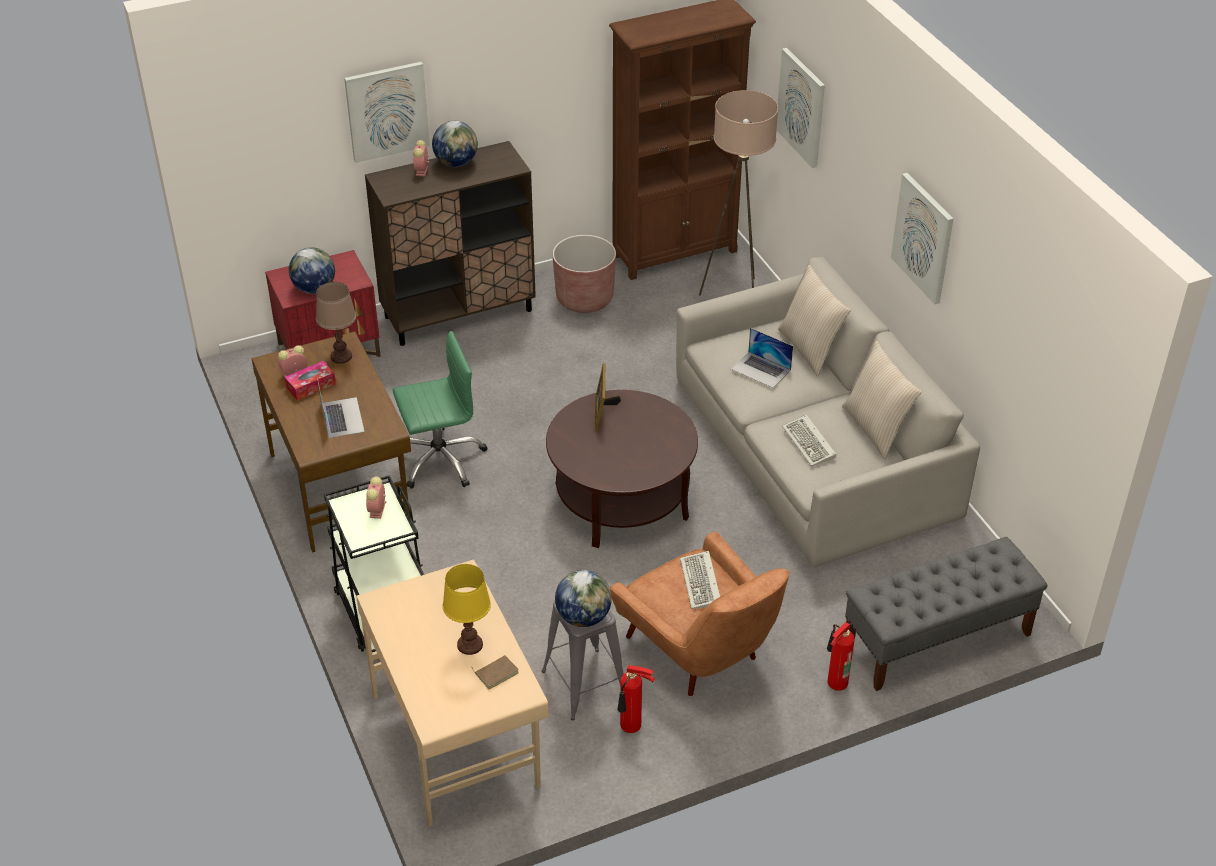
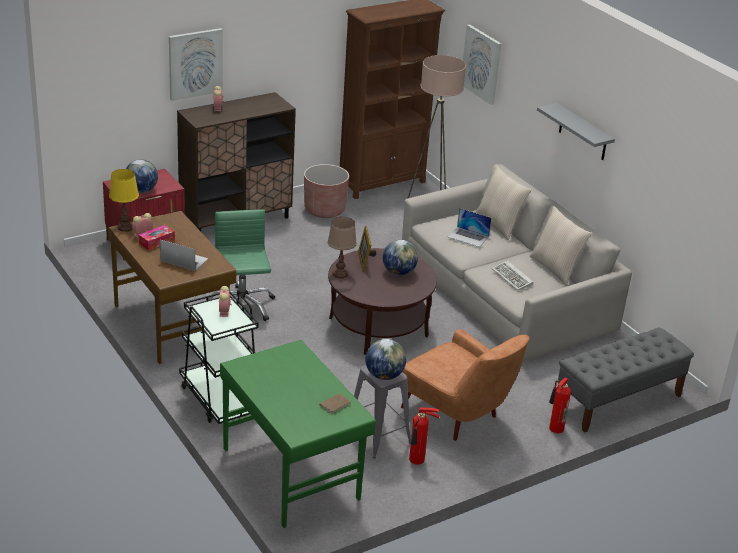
camera: 10 degrees left, 10 degrees down
brown table lamp [316,282,356,364] -> brown table lamp moved to [328,216,357,278]
laptop [317,378,364,438] -> laptop turned 45 degrees counterclockwise [160,240,208,271]
beige desk [356,559,549,827] -> green desk [220,340,376,528]
green office chair [393,331,487,489] -> green office chair turned 75 degrees counterclockwise [208,209,275,321]
globe [432,121,478,167] -> globe moved to [383,240,418,276]
yellow table lamp [443,564,491,655] -> yellow table lamp moved to [109,169,139,232]
keyboard [680,551,720,609] -> none
picture [891,173,954,305] -> grey shelf [537,103,615,160]

